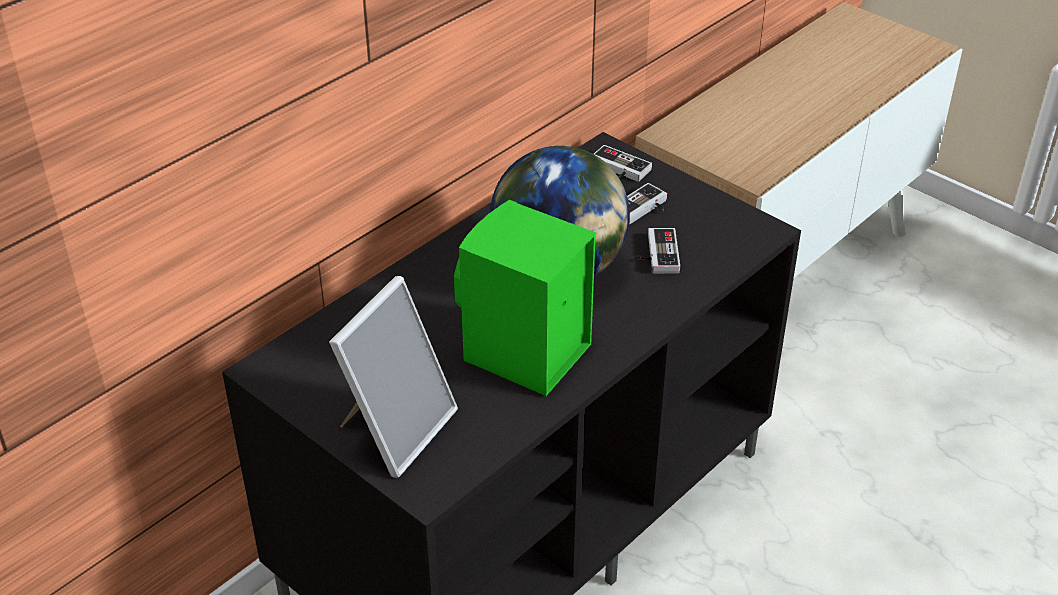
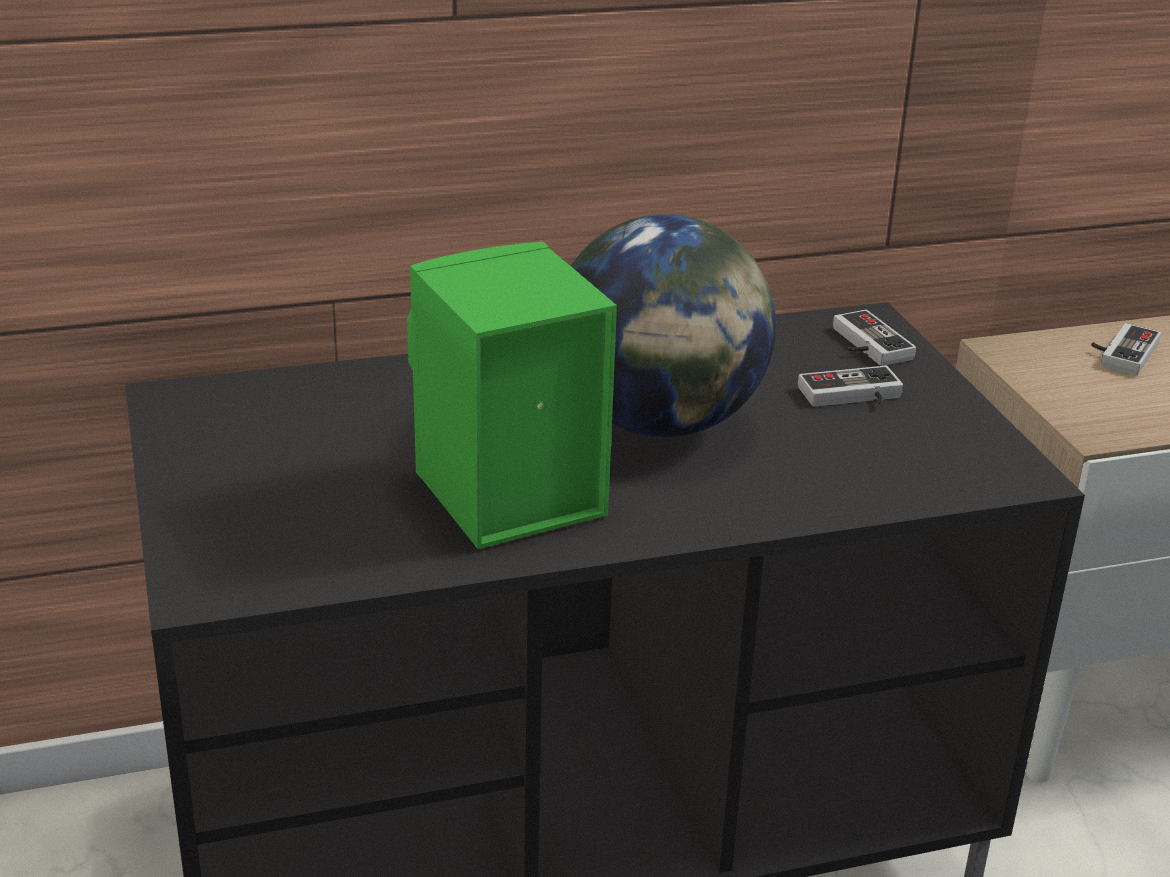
camera: 30 degrees right, 10 degrees down
picture frame [329,276,458,478] -> none
game controller [638,228,680,274] -> game controller moved to [1091,323,1161,375]

